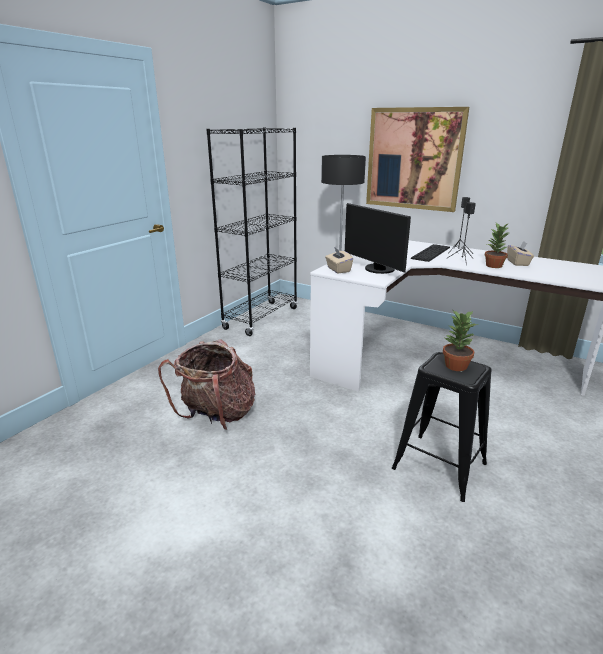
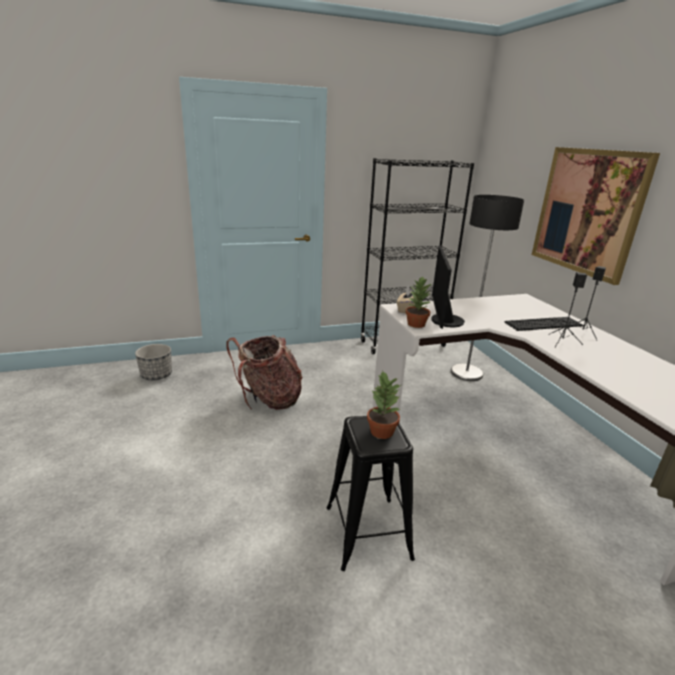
camera: 40 degrees right, 0 degrees up
potted plant [485,223,509,268] -> potted plant moved to [405,276,431,328]
beige tissue box [507,241,534,266] -> none
none -> planter [135,344,172,380]

